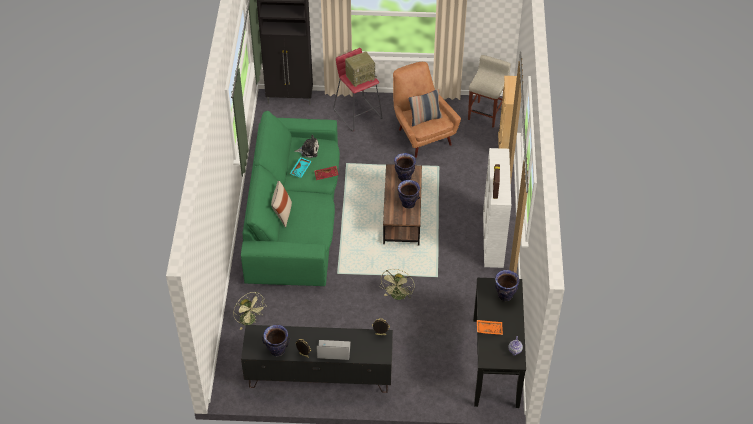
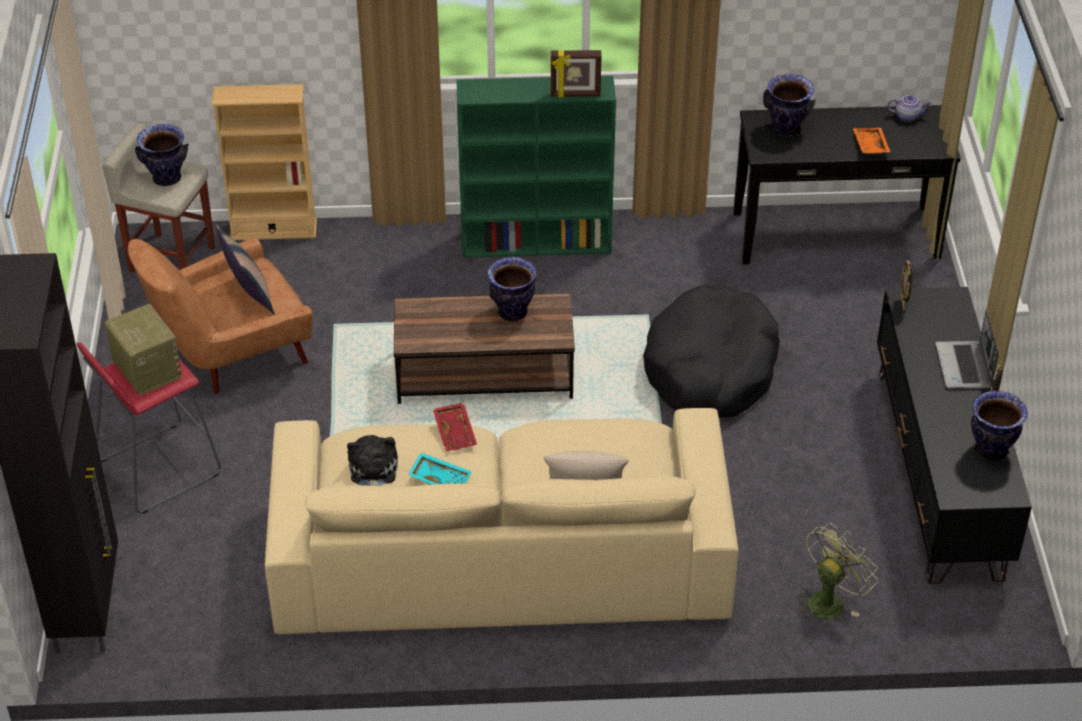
camera: 95 degrees left, 5 degrees down
green sofa [241,111,340,286] -> beige sofa [265,408,738,634]
green fan [381,269,415,300] -> black dog bed [643,285,780,418]
vase [394,153,416,181] -> vase moved to [135,124,188,186]
white bookcase [483,148,511,268] -> green bookcase [456,76,616,258]

